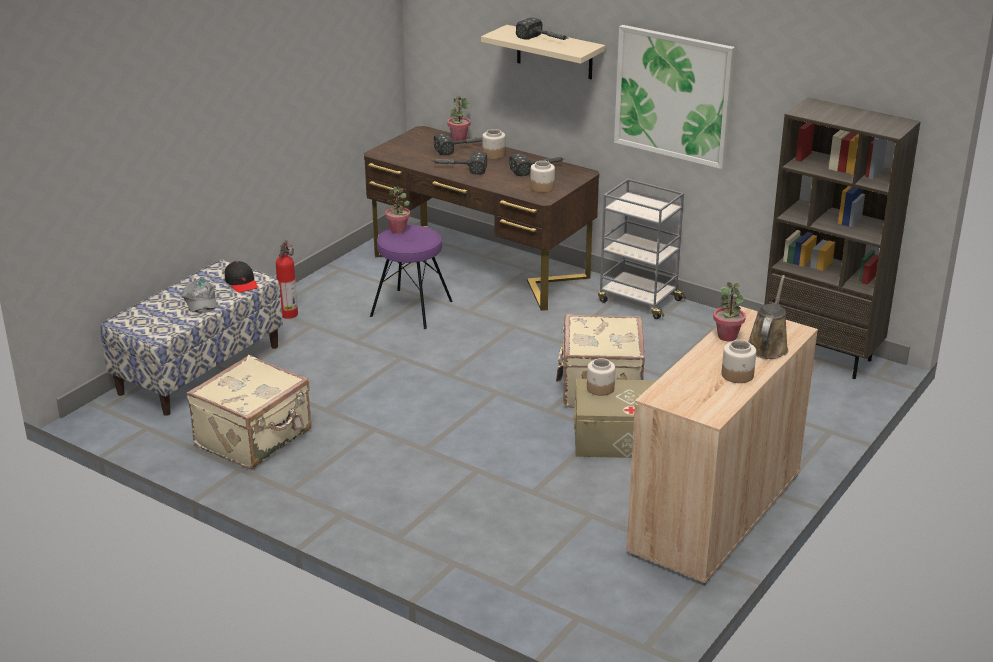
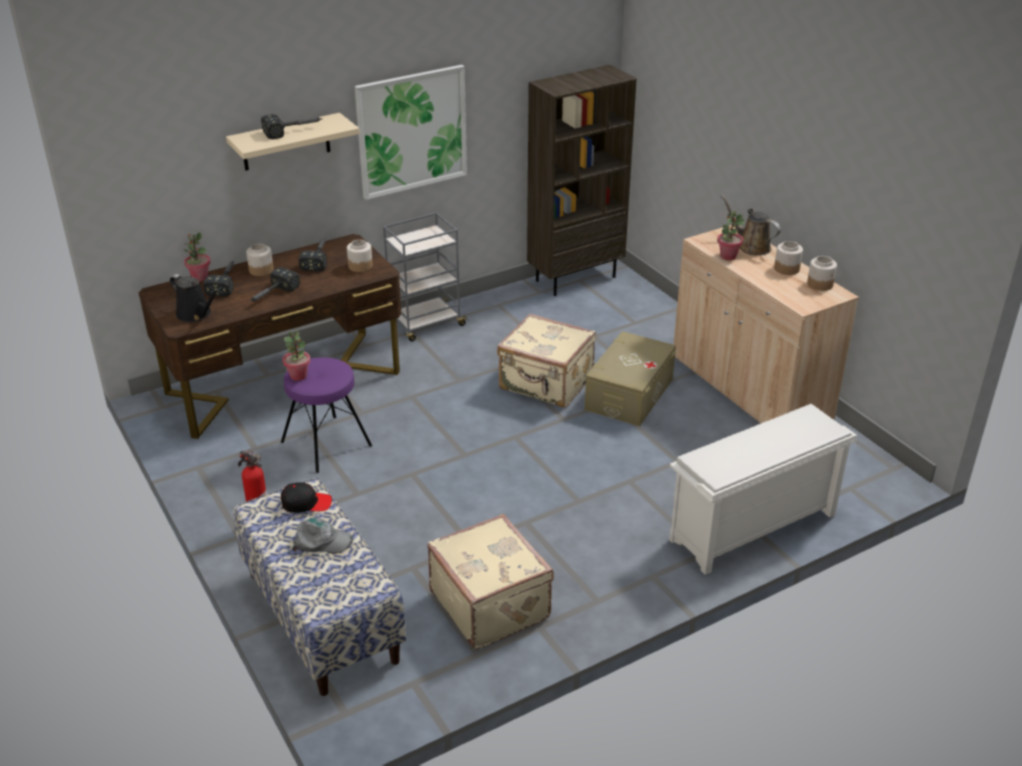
camera: 65 degrees left, 5 degrees up
jar [587,358,615,396] -> jar moved to [807,256,837,291]
none -> black watering can [170,274,220,322]
none -> white shoe rack [669,404,857,575]

